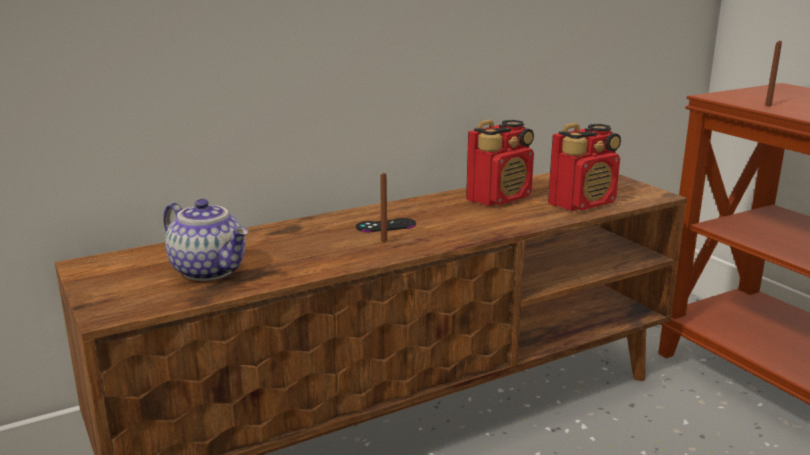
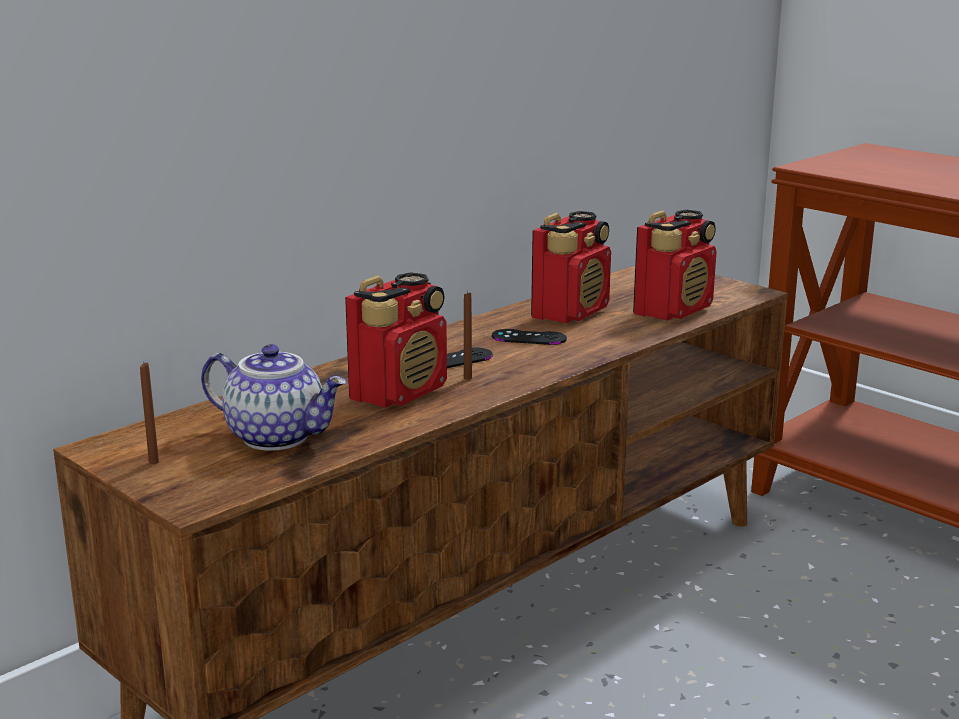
camera: 15 degrees left, 0 degrees up
brown candle [765,41,782,106] -> brown candle moved to [140,362,159,464]
none -> radio [345,272,447,408]
none -> black game controller [492,329,567,345]

